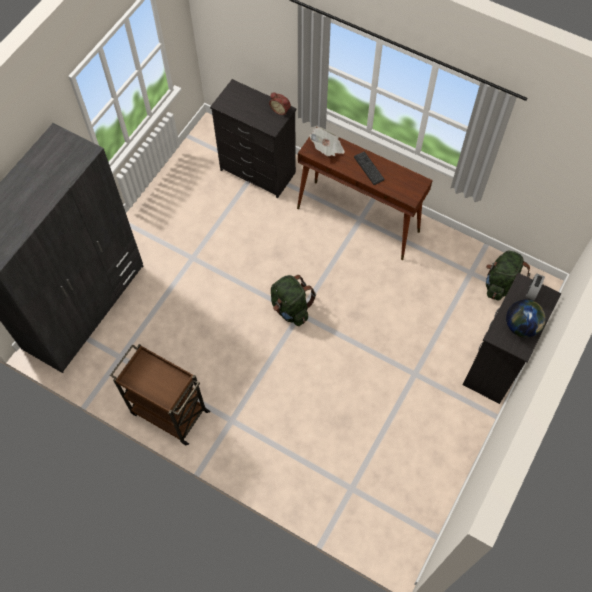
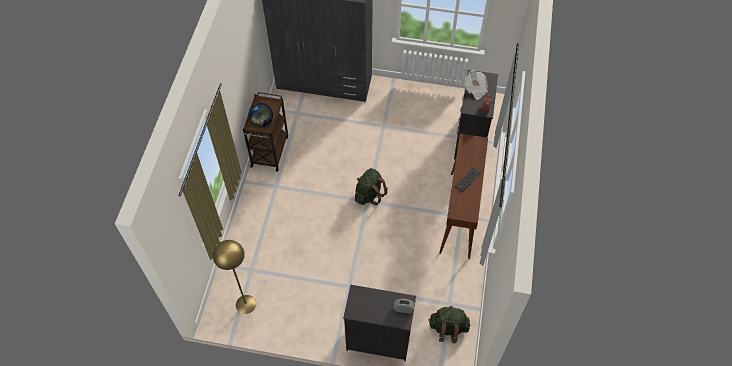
camera: 70 degrees right, 5 degrees down
newspaper [309,127,345,157] -> newspaper moved to [465,70,488,100]
globe [506,299,546,338] -> globe moved to [248,103,273,127]
none -> yellow floor lamp [213,240,256,314]

